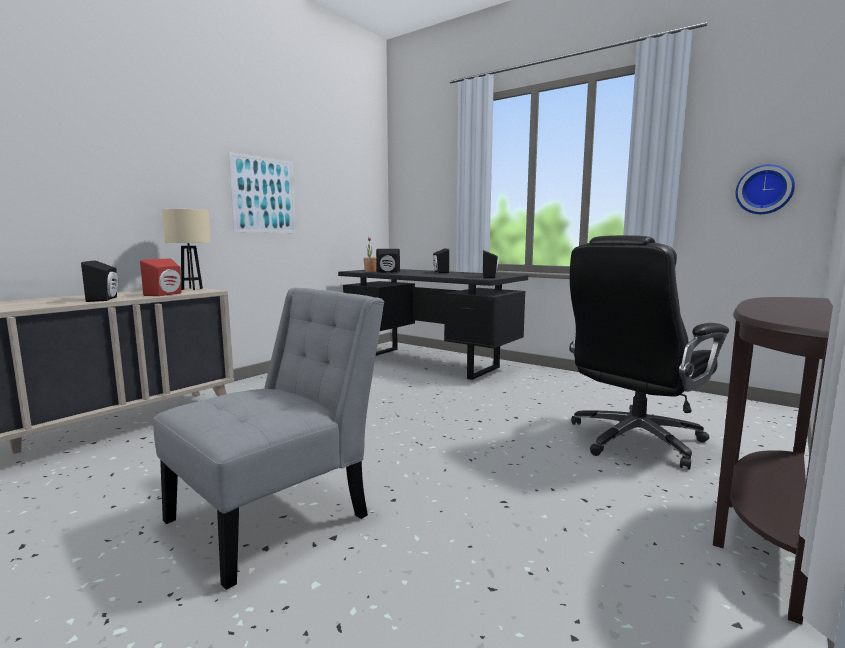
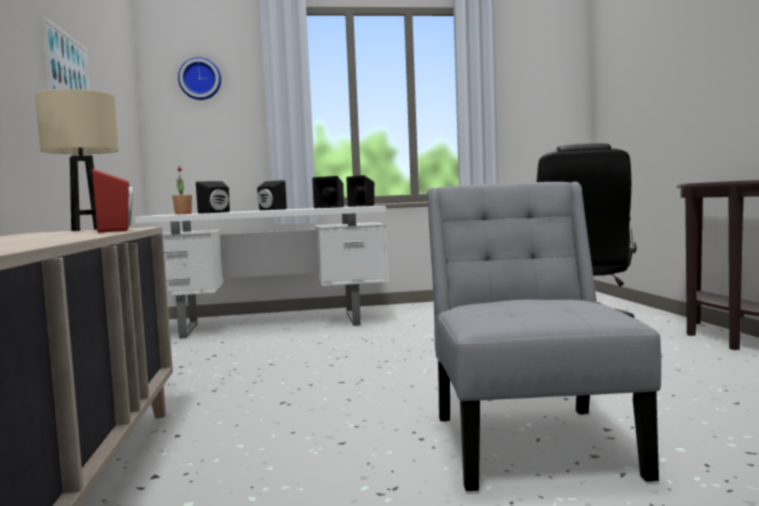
camera: 45 degrees left, 5 degrees down
black speaker [81,260,118,302] -> black speaker moved to [312,176,344,208]
black desk [338,269,528,380] -> white desk [135,206,389,339]
wall clock [736,164,795,214] -> wall clock moved to [178,57,221,100]

